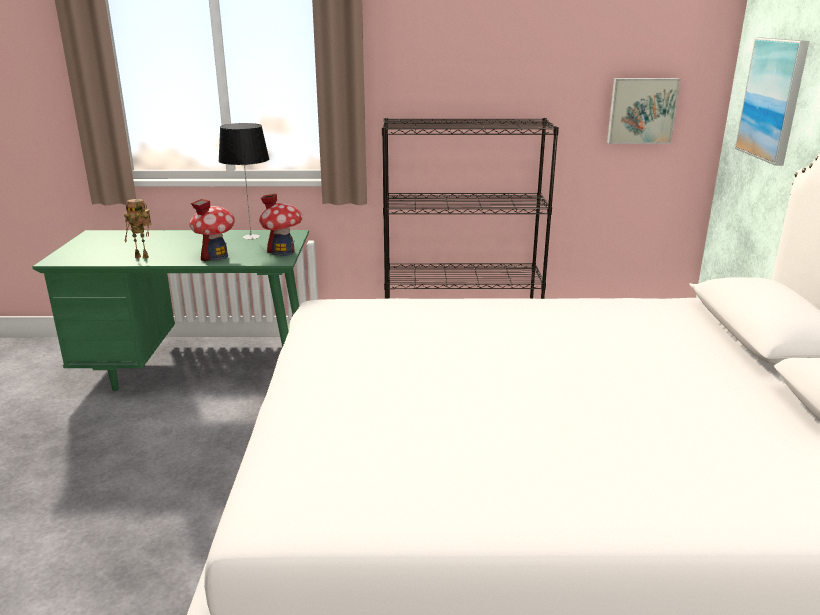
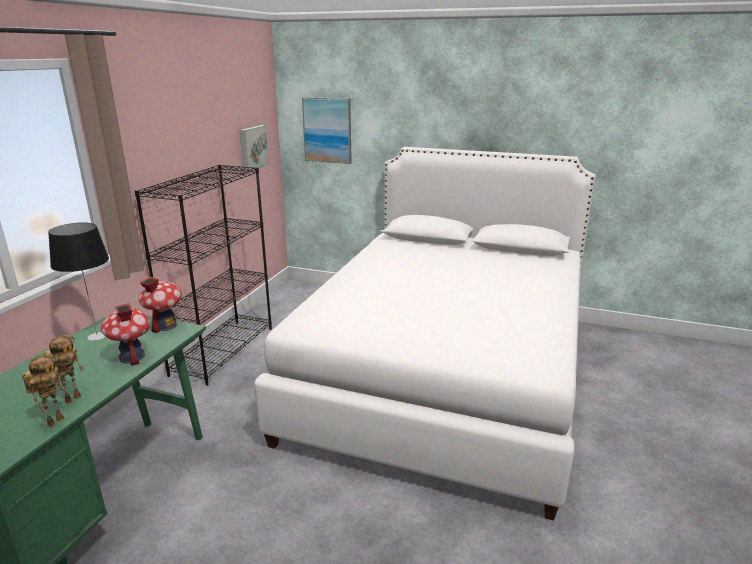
camera: 70 degrees left, 0 degrees up
none -> toy robot [22,354,67,427]

